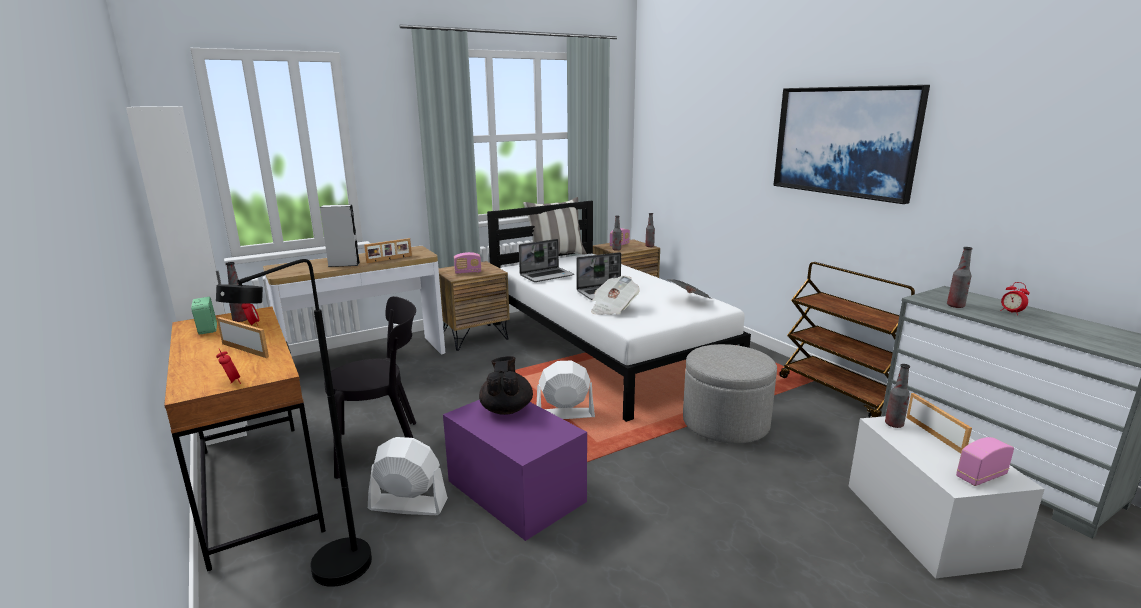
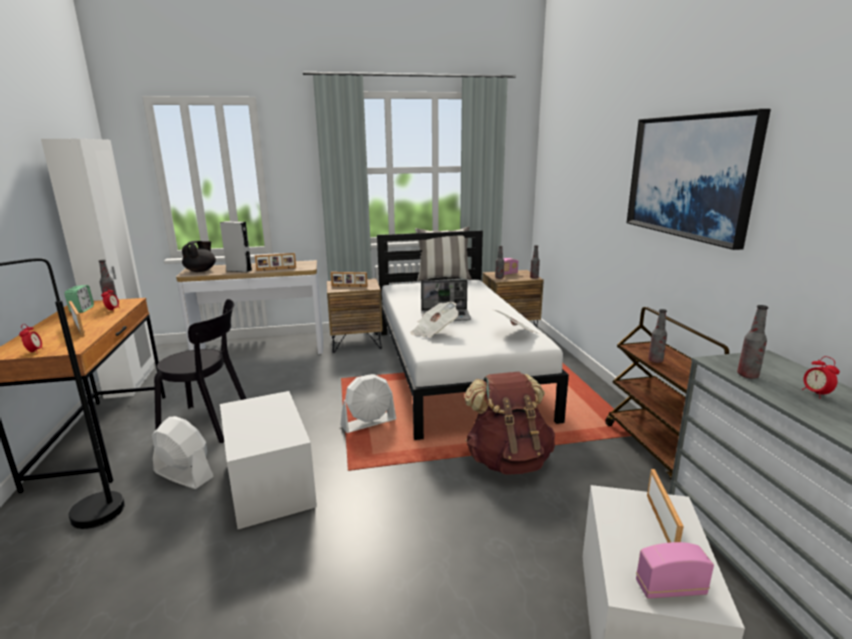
camera: 20 degrees right, 0 degrees up
purple storage box [443,400,587,541] -> white storage box [220,391,317,529]
radio [454,252,482,274] -> picture frame [331,272,368,287]
black teapot [479,356,533,415] -> black teapot moved to [182,241,216,272]
laptop [519,239,574,282] -> none
white fan [537,361,595,419] -> white fan turned 135 degrees clockwise [341,374,396,433]
grey ottoman [683,344,777,444] -> brown backpack [464,372,555,475]
bottle [885,364,910,428] -> bottle moved to [648,309,667,363]

